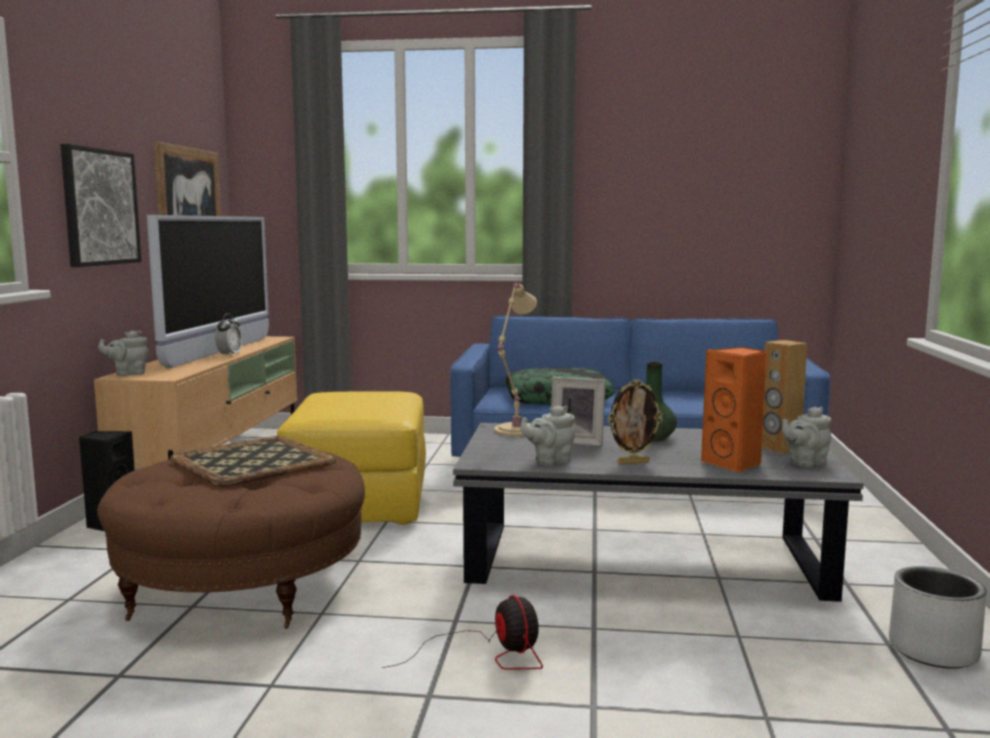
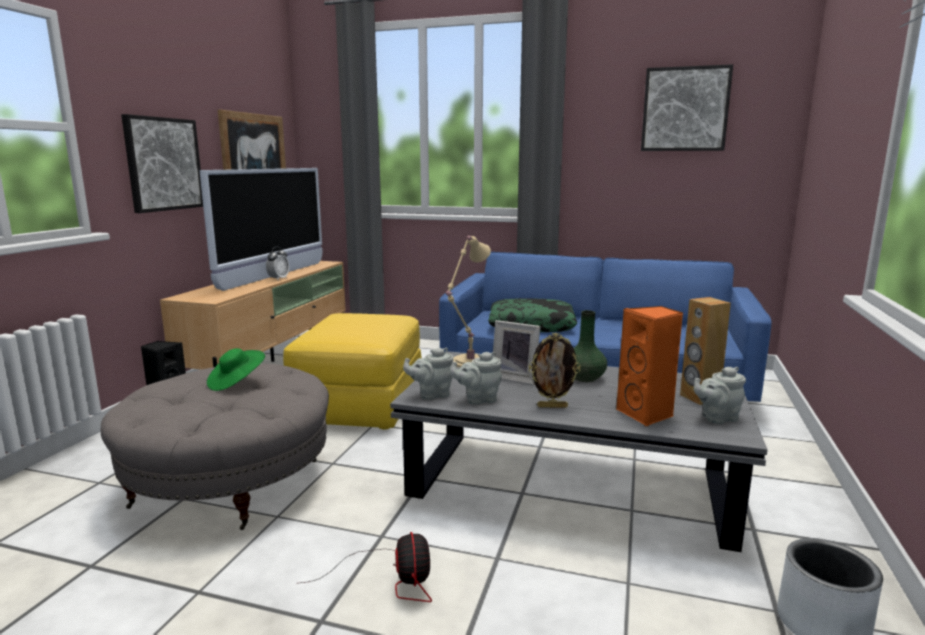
camera: 10 degrees right, 5 degrees up
brown ottoman [97,451,365,628] -> grey ottoman [101,364,329,530]
grey teapot [98,330,149,376] -> grey teapot moved to [403,348,454,400]
tray [170,436,336,487] -> green hat [207,348,265,391]
none -> picture [641,64,733,151]

